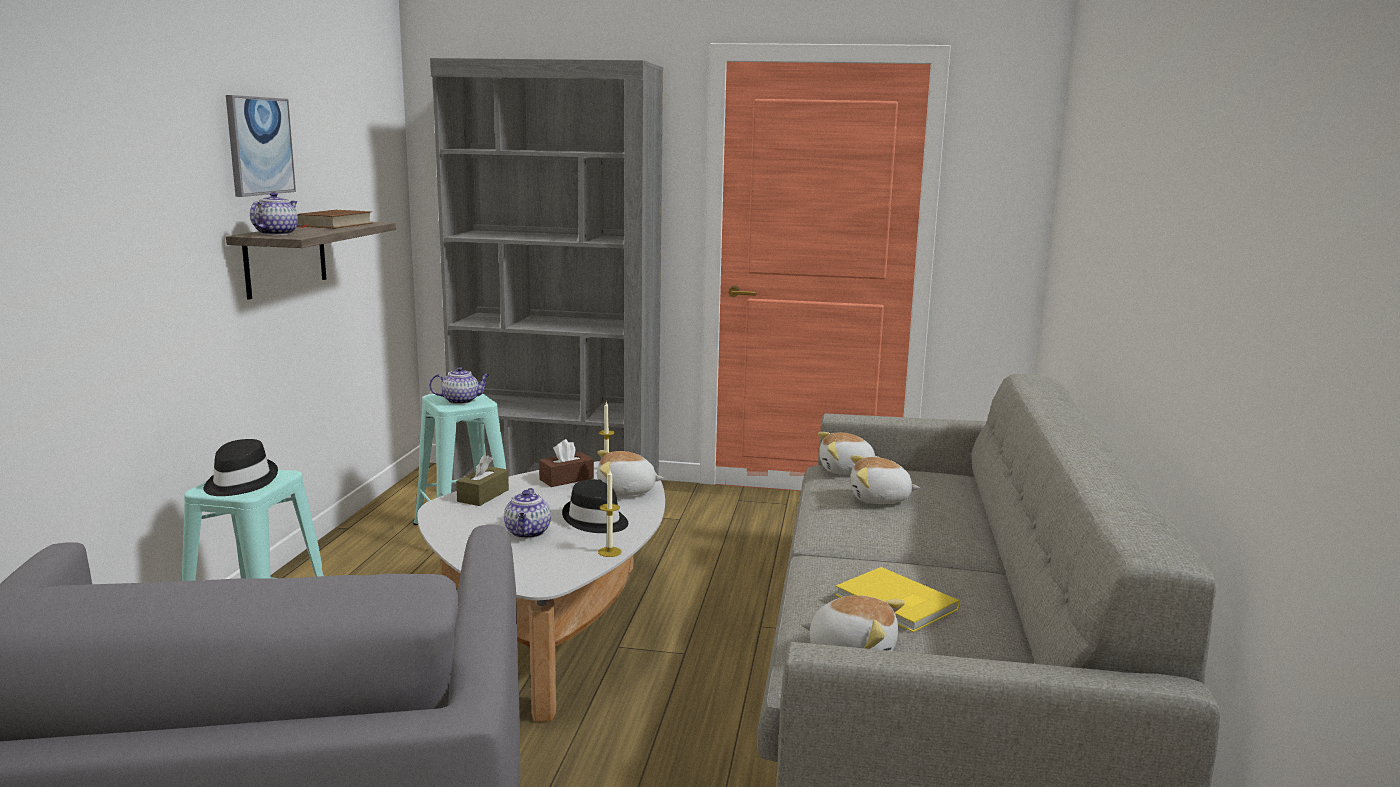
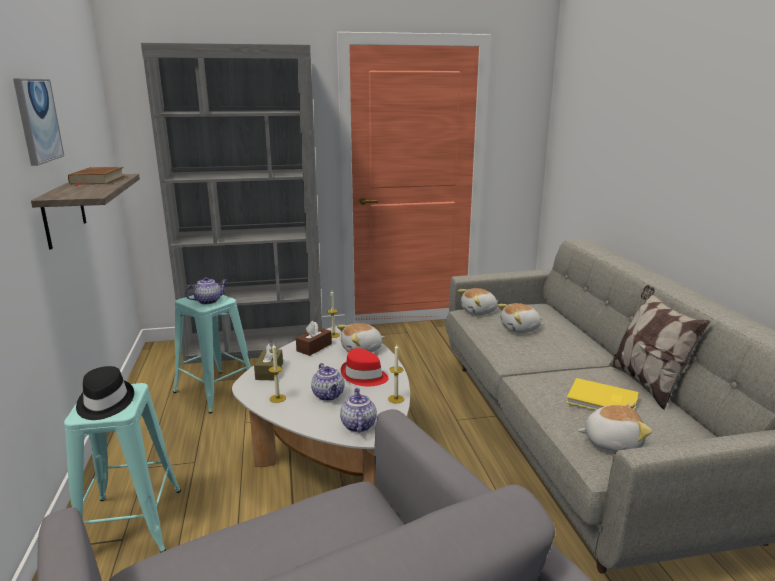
camera: 20 degrees left, 5 degrees up
teapot [250,192,298,235] -> teapot moved to [340,388,377,432]
black hat [562,479,628,533] -> red hat [341,348,389,386]
none -> candle [269,344,286,403]
none -> pillow [609,285,710,410]

